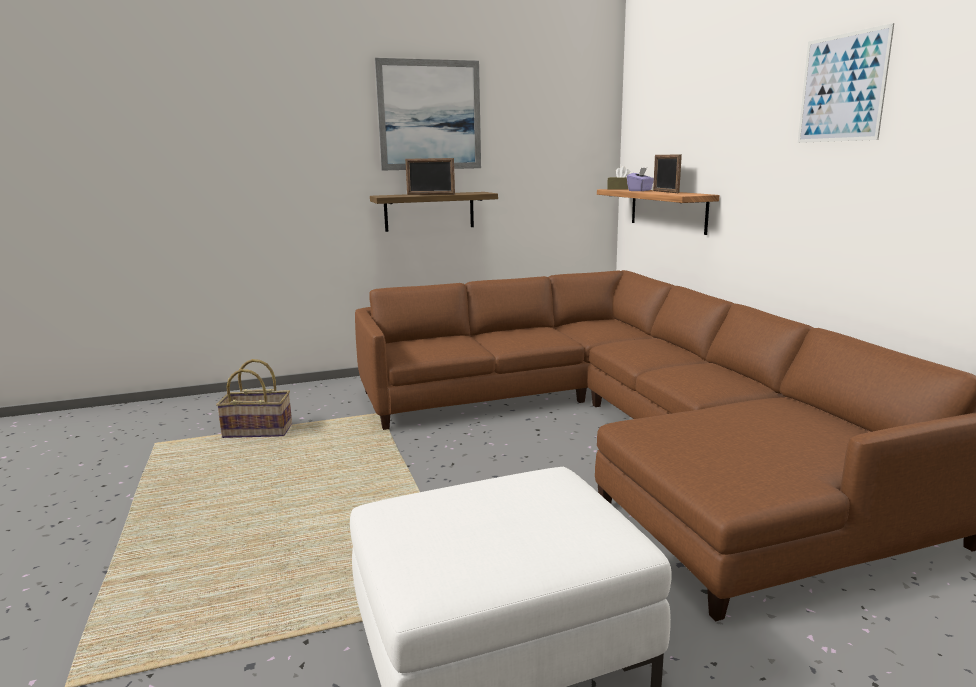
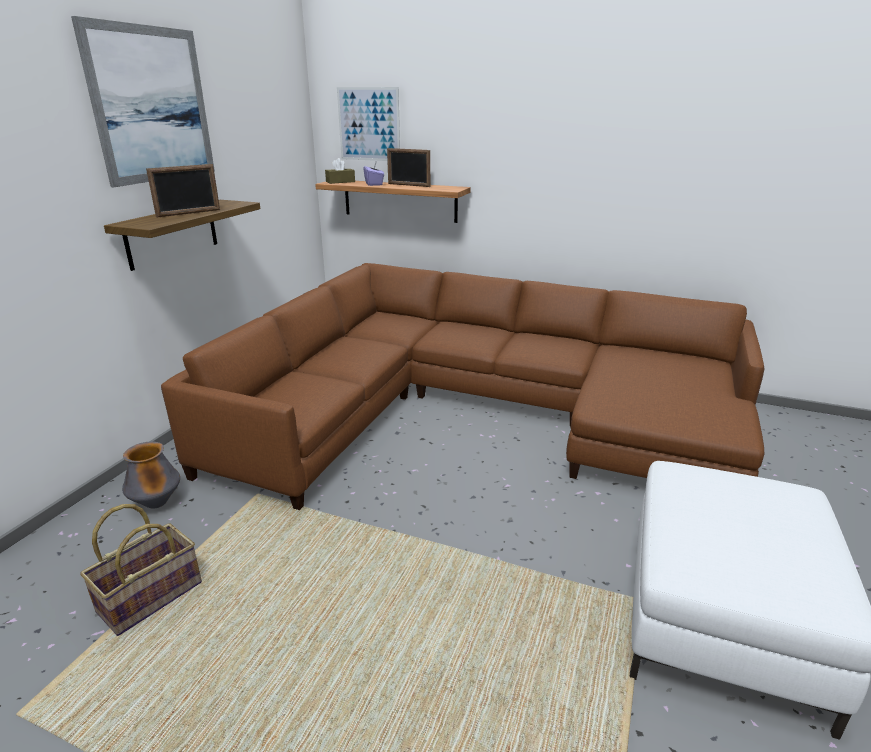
camera: 50 degrees left, 10 degrees up
picture [798,23,894,143] -> picture moved to [337,87,400,161]
none -> vase [122,442,180,509]

